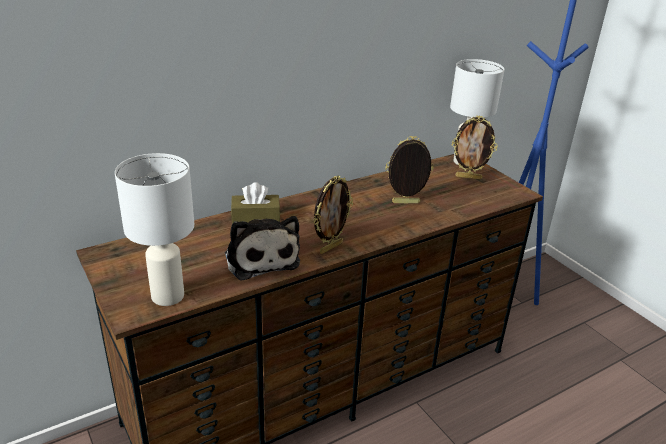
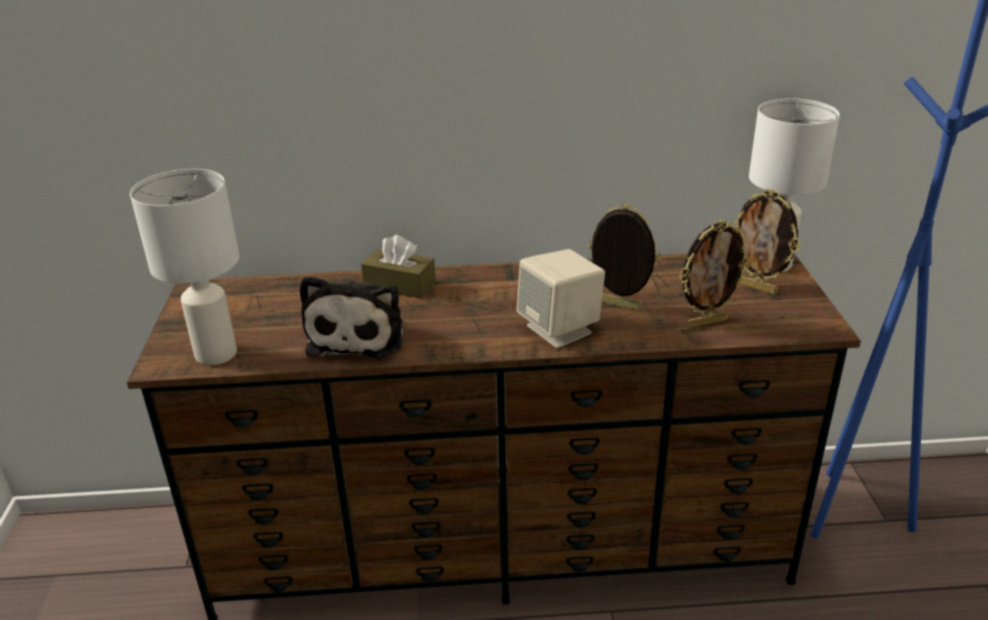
camera: 30 degrees right, 0 degrees up
picture frame [313,176,353,254] -> picture frame moved to [679,220,750,328]
none -> beige speaker [517,249,605,348]

